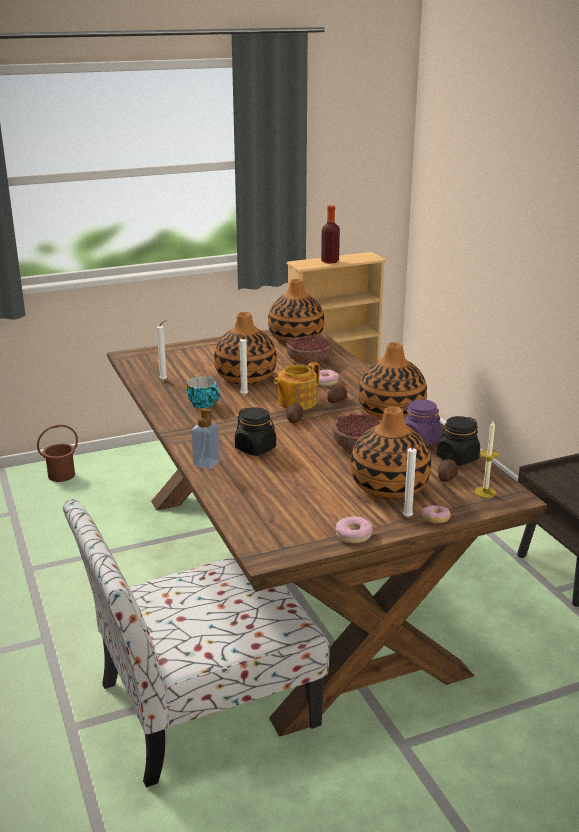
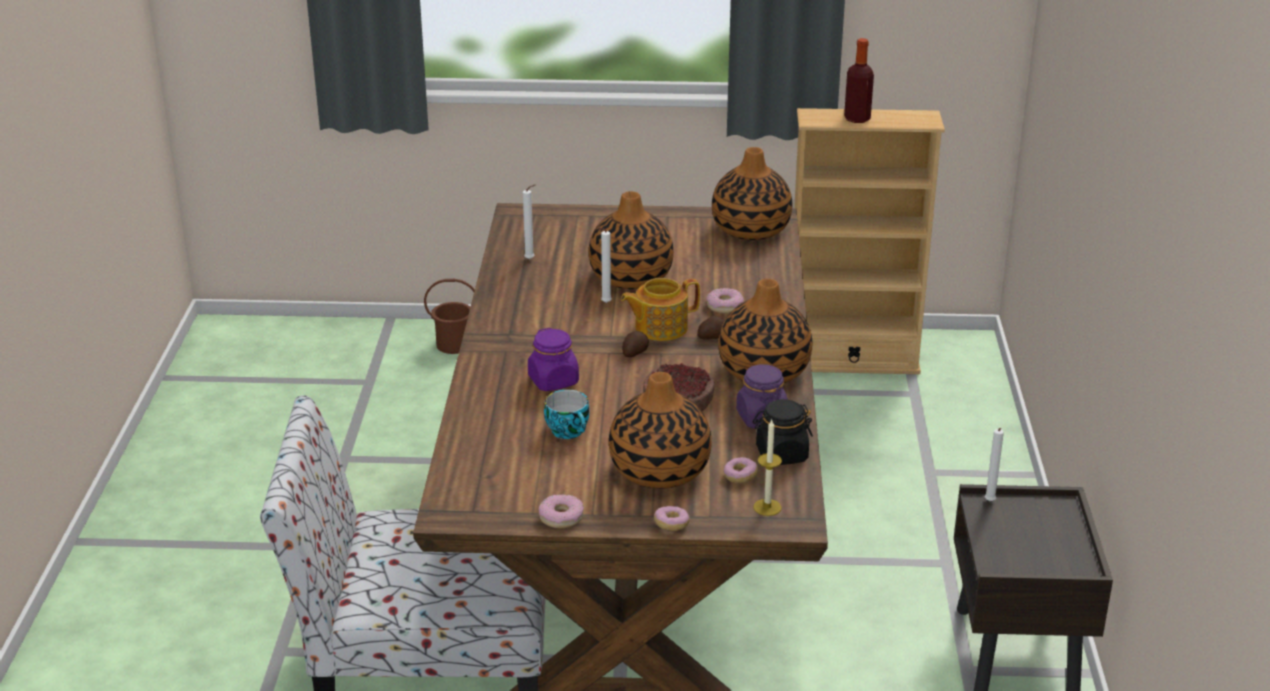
camera: 25 degrees right, 5 degrees up
cup [186,377,220,408] -> cup moved to [544,390,590,439]
soap dispenser [192,408,219,469] -> none
black jar [235,407,276,456] -> purple jar [528,328,579,391]
bowl [287,334,331,364] -> none
white candle [403,446,416,517] -> white candle moved to [985,428,1004,501]
potato [438,459,458,482] -> donut [724,457,758,483]

